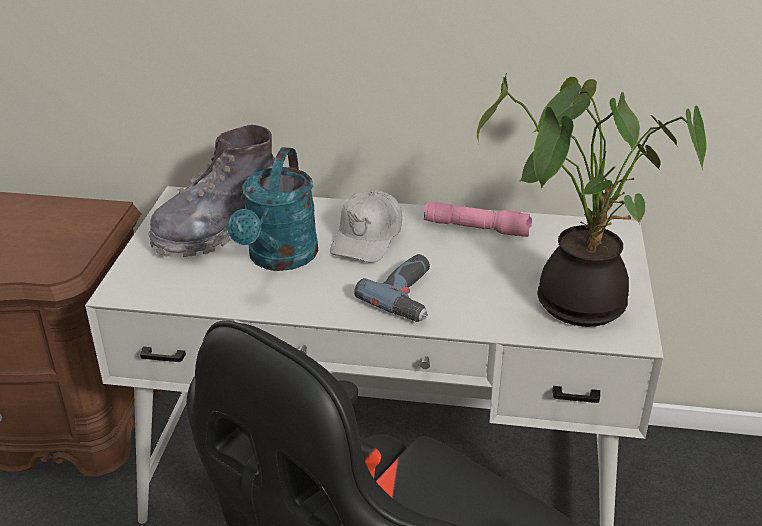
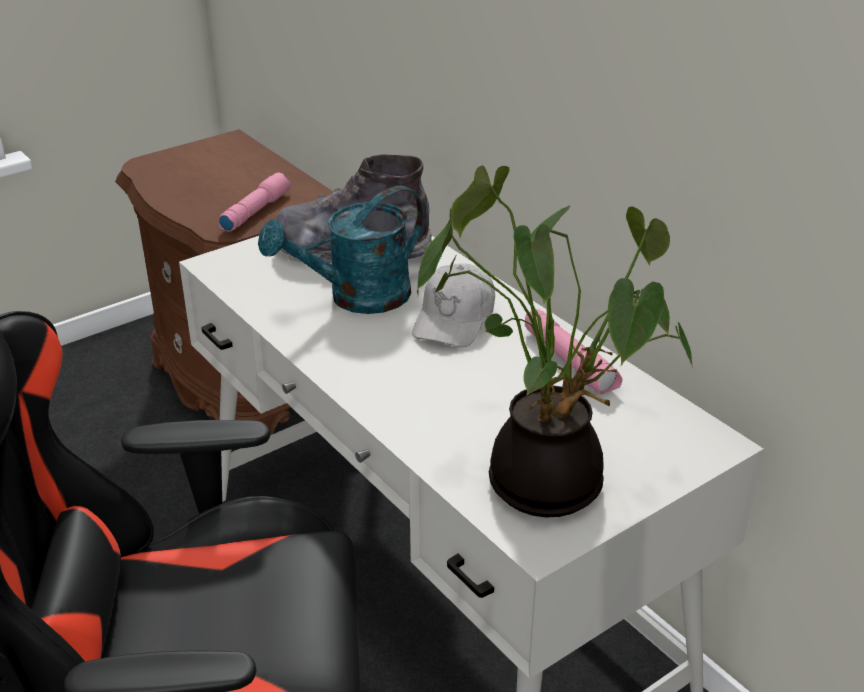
camera: 45 degrees right, 0 degrees up
white cap [330,190,402,263] -> white cap turned 45 degrees counterclockwise [412,263,495,347]
power drill [354,254,430,322] -> none
none -> pink flashlight [218,173,291,232]

